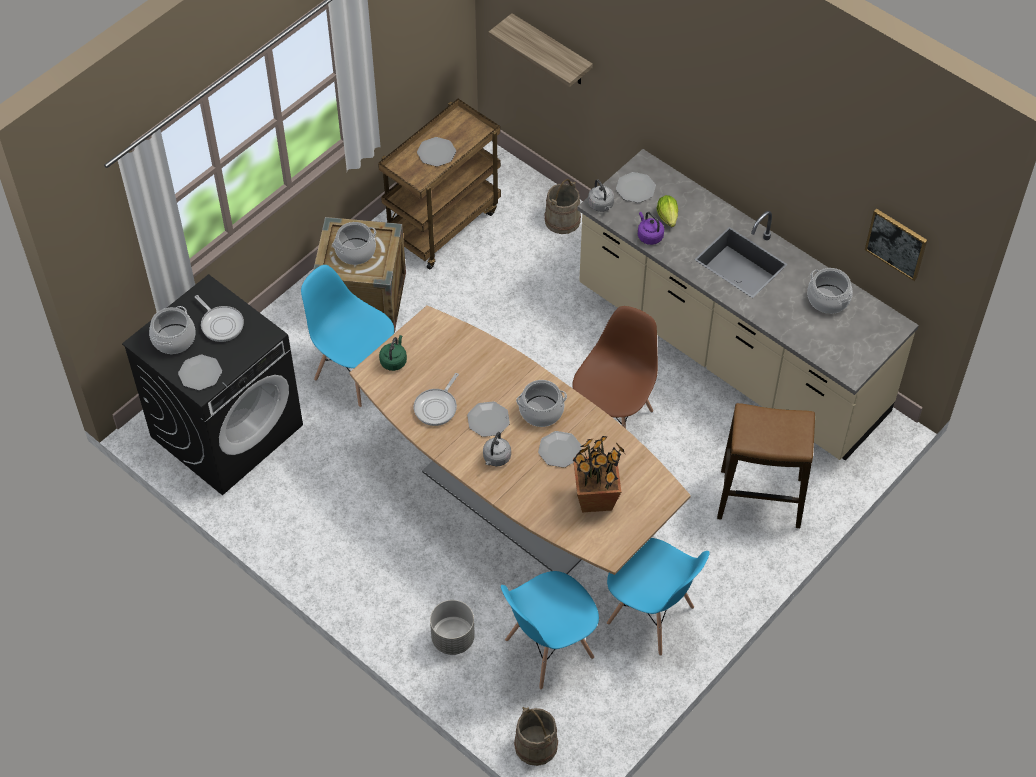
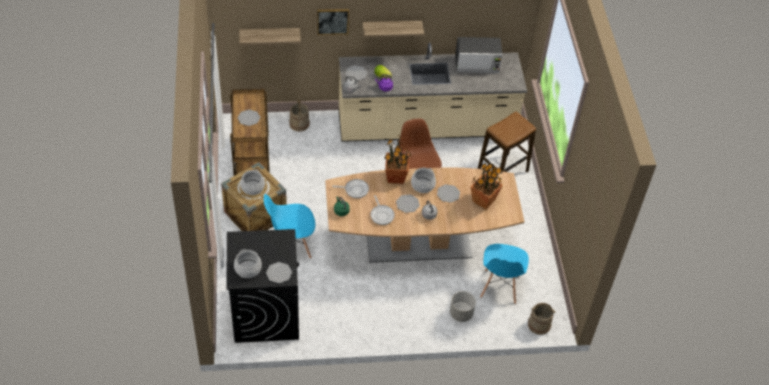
camera: 50 degrees left, 5 degrees down
frying pan [195,295,244,342] -> frying pan moved to [332,179,369,198]
blue chair [607,538,709,656] -> none
cooking pot [807,268,852,314] -> microwave [455,37,502,73]
picture [865,209,927,281] -> picture moved to [317,9,349,35]
none -> shelf [362,21,424,38]
none -> potted plant [384,135,412,184]

